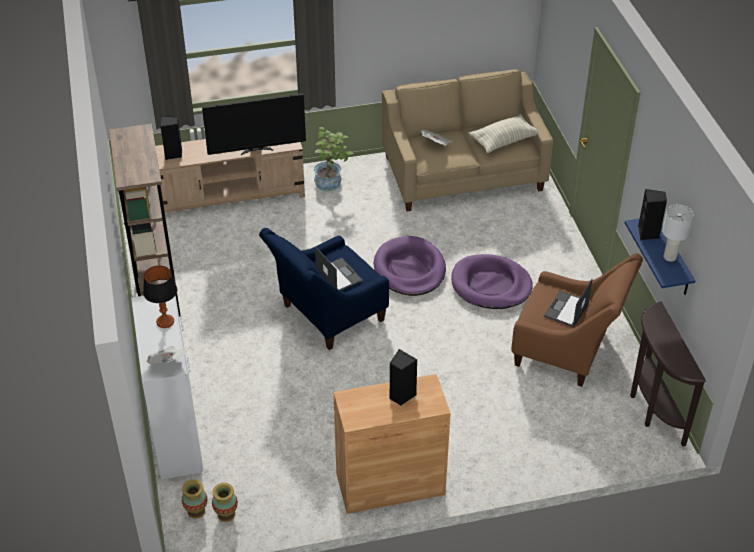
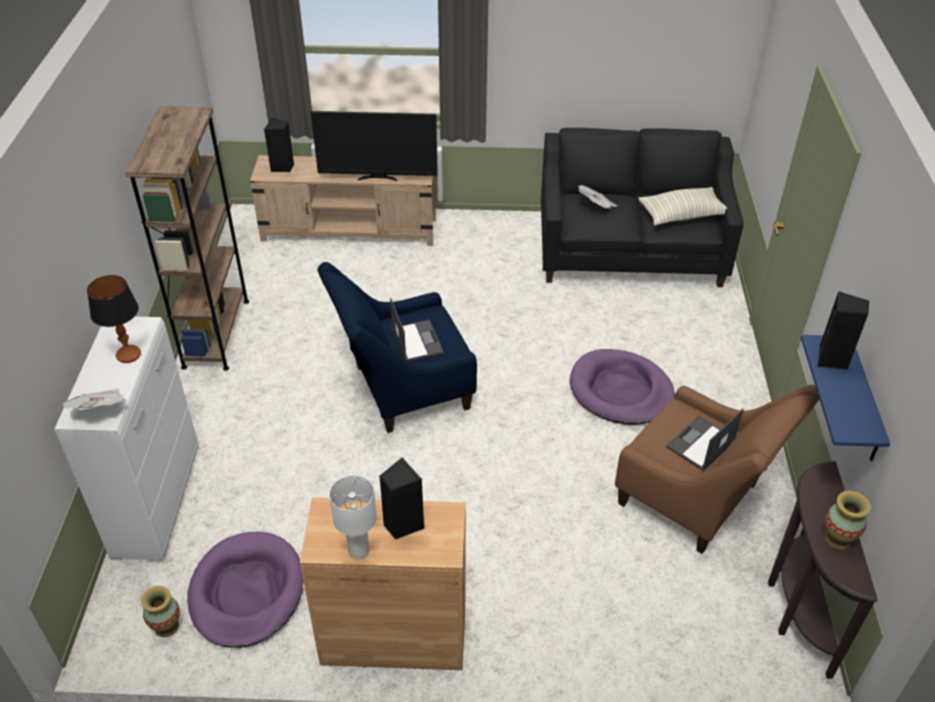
camera: 15 degrees right, 0 degrees up
vase [182,479,207,518] -> vase moved to [825,491,871,550]
potted plant [314,127,353,191] -> none
purple dog bed [374,236,446,296] -> purple dog bed moved to [187,531,303,648]
beige sofa [382,69,553,211] -> black sofa [541,128,744,287]
white table lamp [662,204,694,262] -> white table lamp moved to [329,475,377,559]

